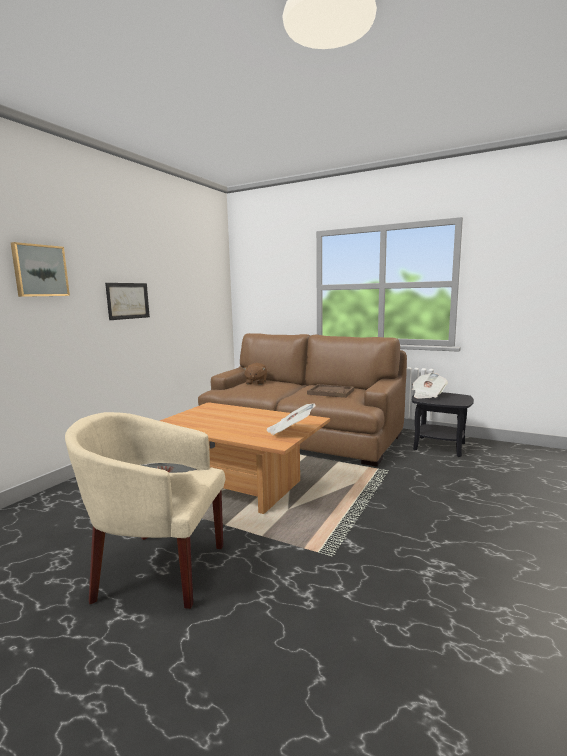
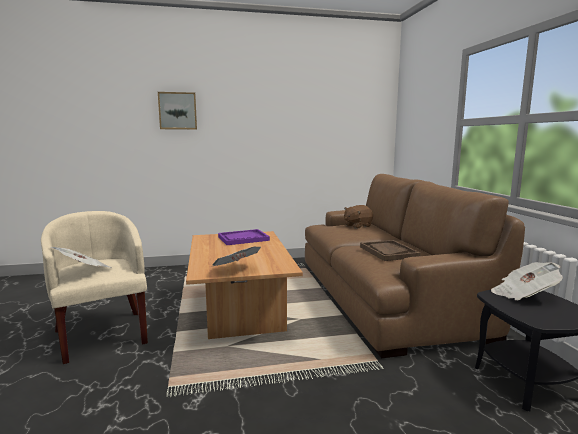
camera: 50 degrees right, 0 degrees up
picture [105,283,150,320] -> none
none -> purple tray [218,229,270,245]

